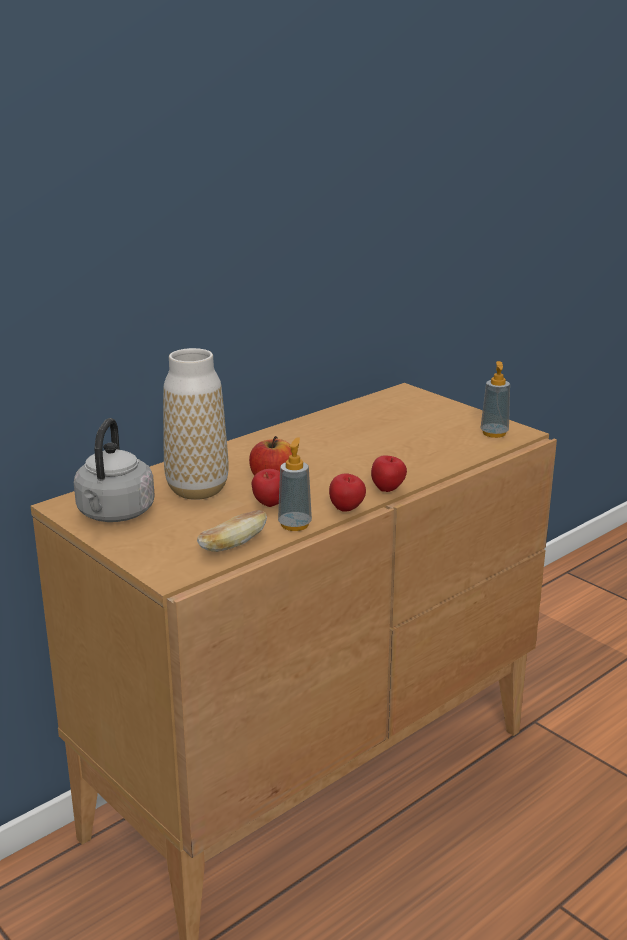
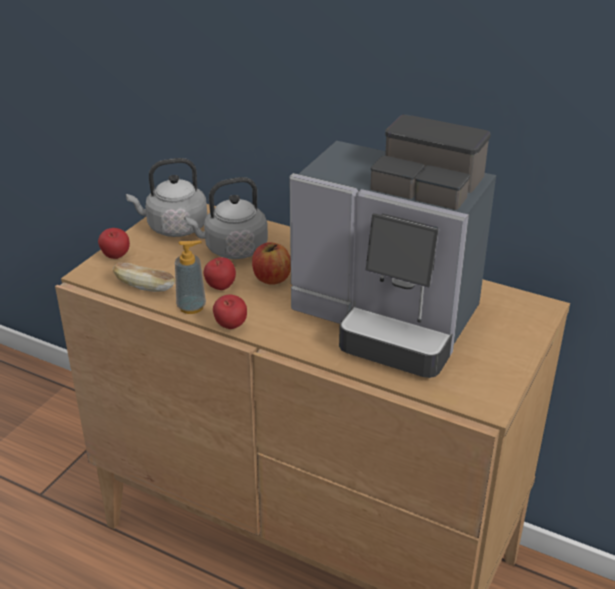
camera: 70 degrees right, 10 degrees up
vase [163,348,229,500] -> grey kettle [184,177,268,259]
apple [371,455,407,492] -> apple moved to [98,228,130,259]
soap dispenser [481,361,510,438] -> none
none -> coffee machine [289,114,496,378]

